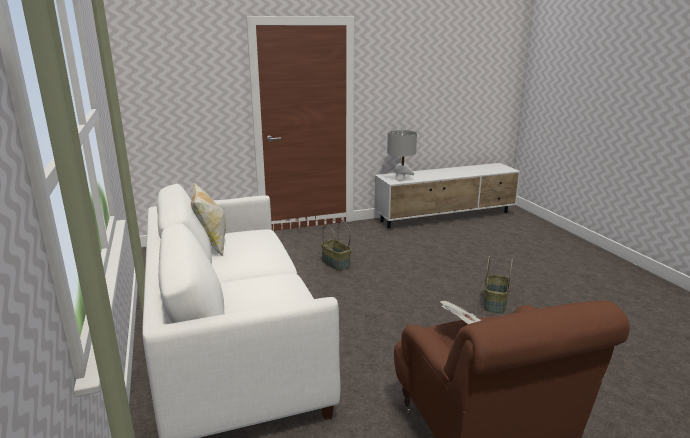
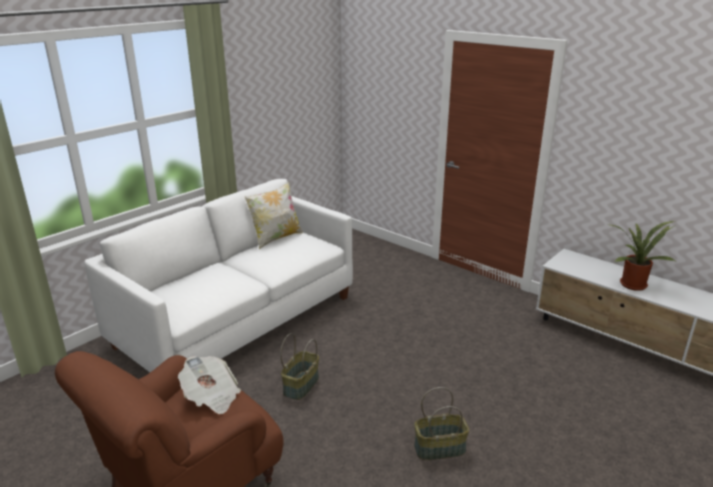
camera: 60 degrees right, 5 degrees up
basket [321,221,351,271] -> basket moved to [280,333,319,400]
grey table lamp [387,130,417,181] -> none
none -> potted plant [606,221,675,291]

